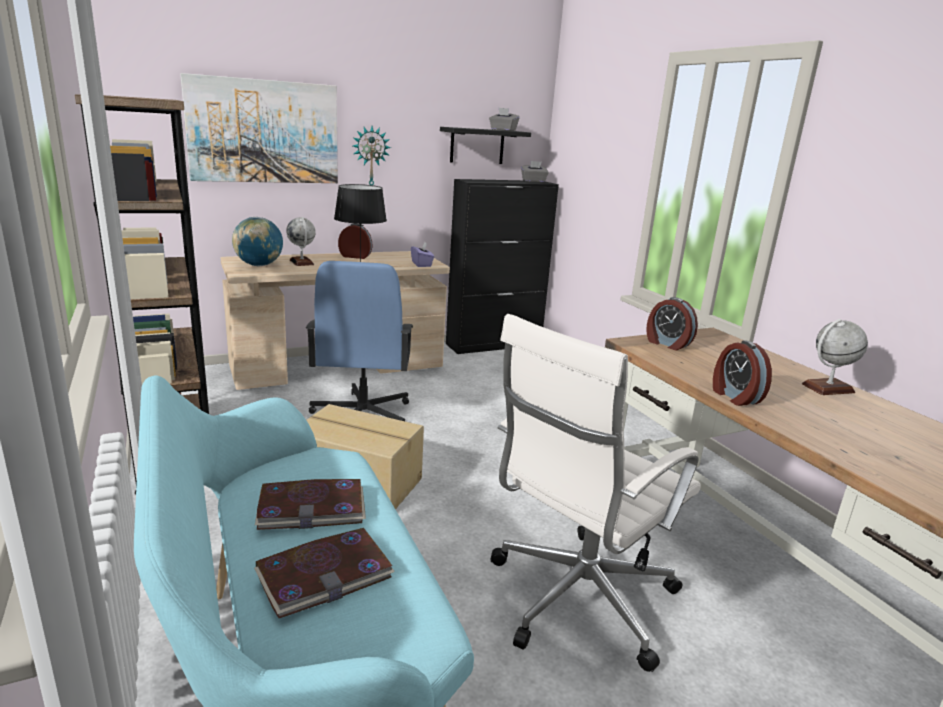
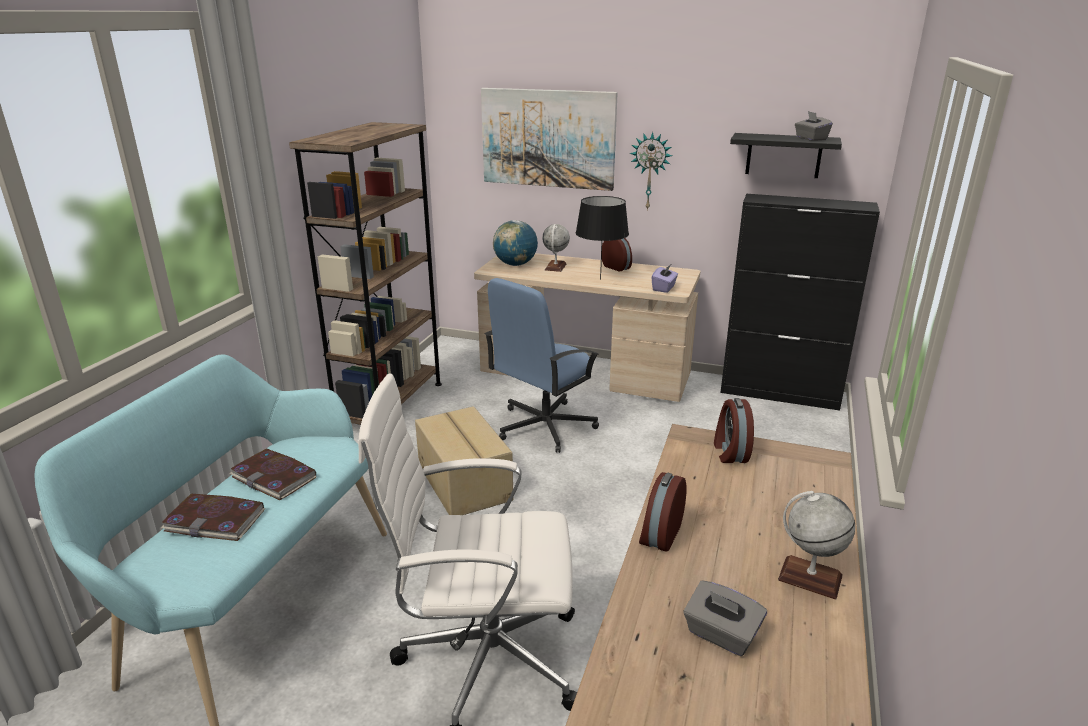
camera: 45 degrees right, 5 degrees up
grey tissue box [521,161,549,182] -> grey tissue box moved to [684,580,767,656]

